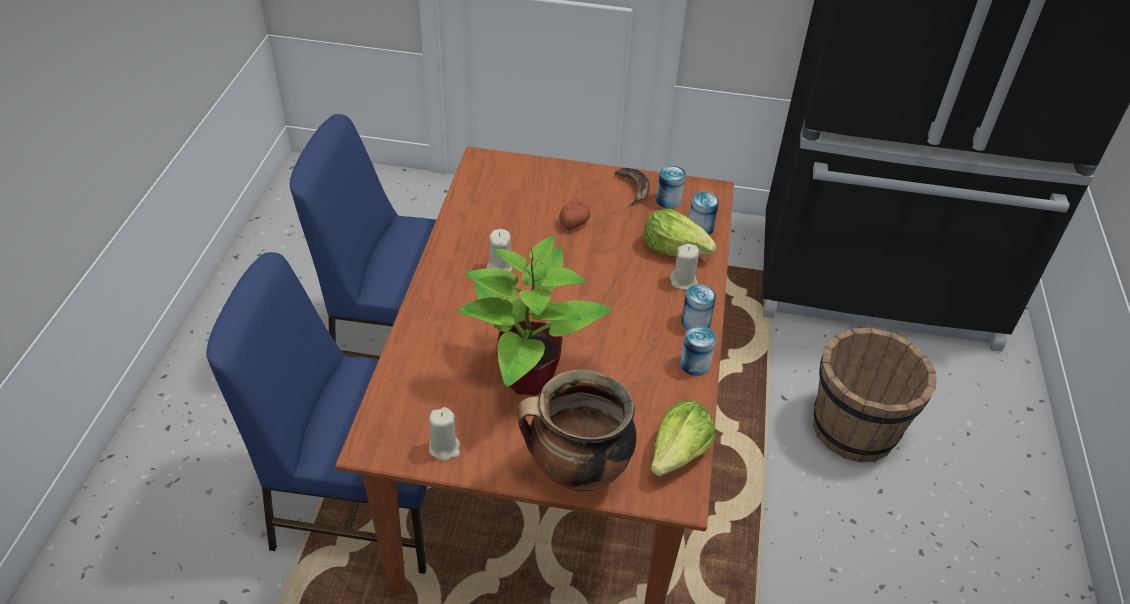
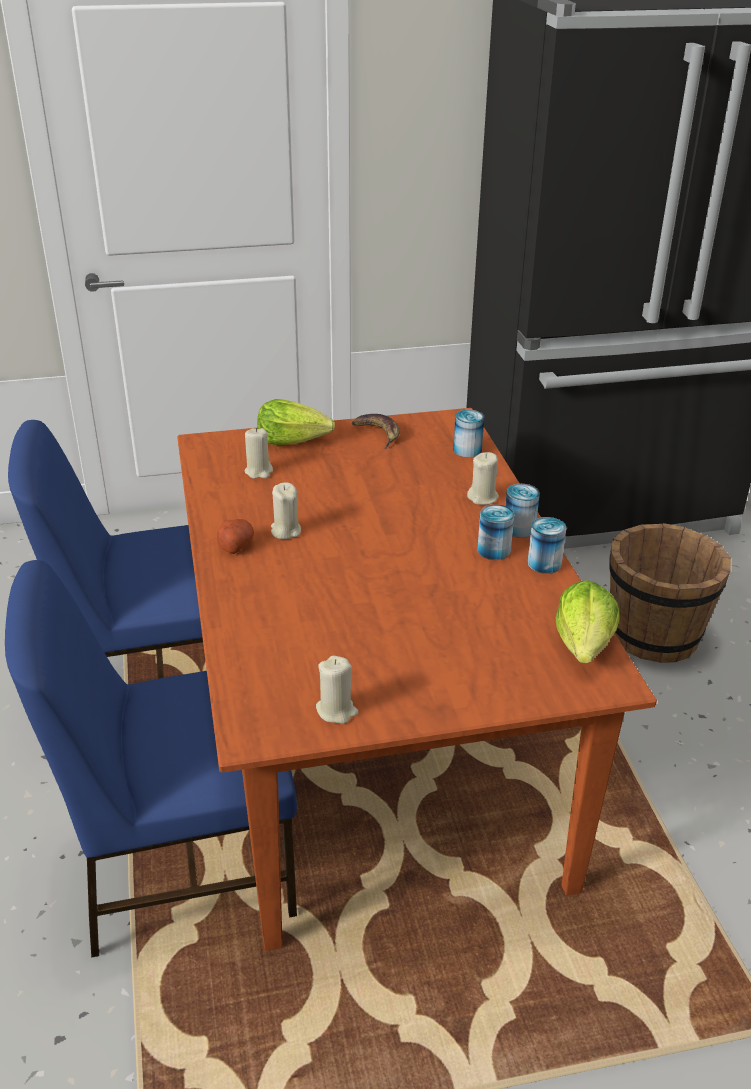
camera: 20 degrees left, 10 degrees down
potted plant [457,236,612,395] -> none
cooking pot [517,369,636,492] -> none
potato [559,202,590,230] -> potato moved to [217,519,254,554]
lettuce [643,209,717,256] -> lettuce moved to [257,399,335,445]
can [656,165,686,209] -> can moved to [477,504,514,560]
none -> beige candle [245,428,273,479]

